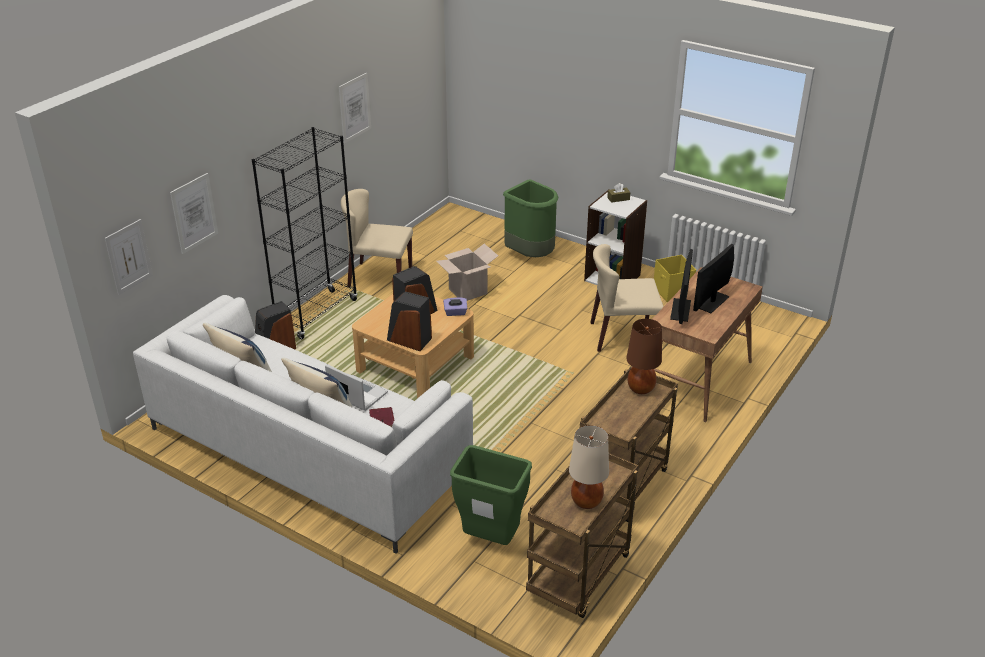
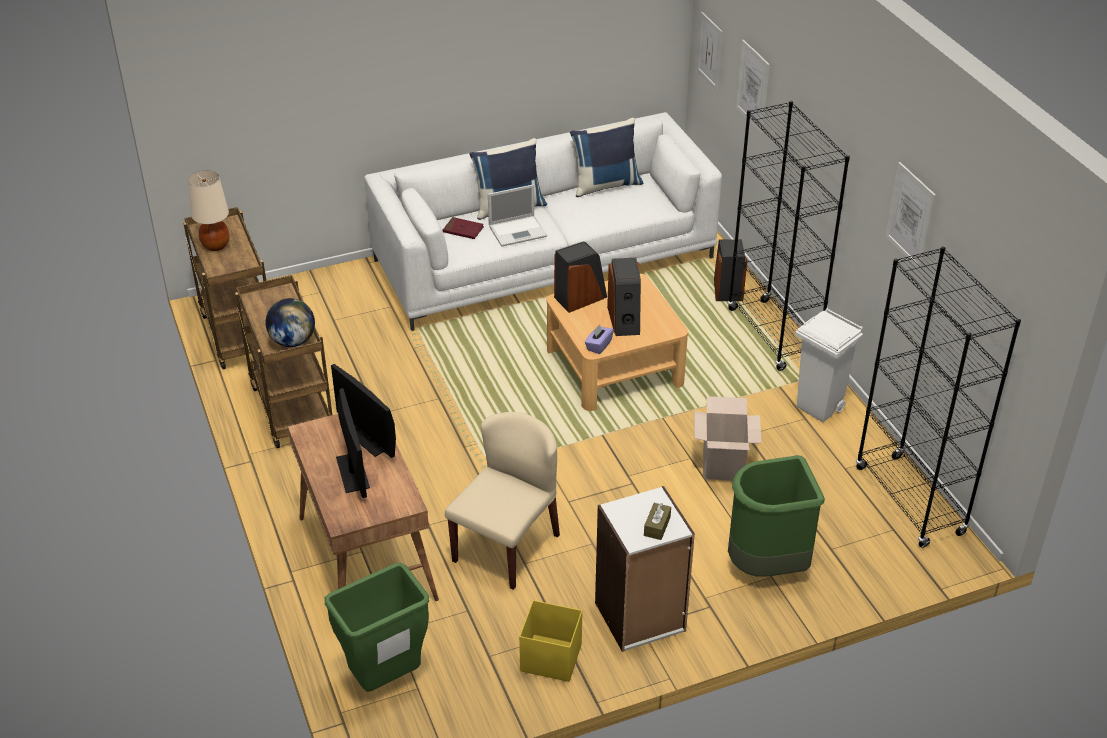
camera: 125 degrees right, 5 degrees up
beige chair [341,189,413,287] -> white trash can [795,308,863,422]
green trash can [450,445,532,545] -> green trash can moved to [325,563,429,692]
brown table lamp [626,319,662,394] -> globe [265,298,315,347]
none -> black bookcase [856,246,1021,548]

